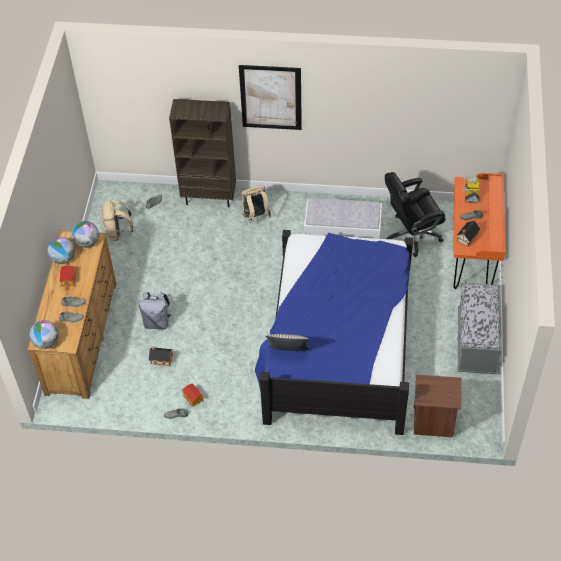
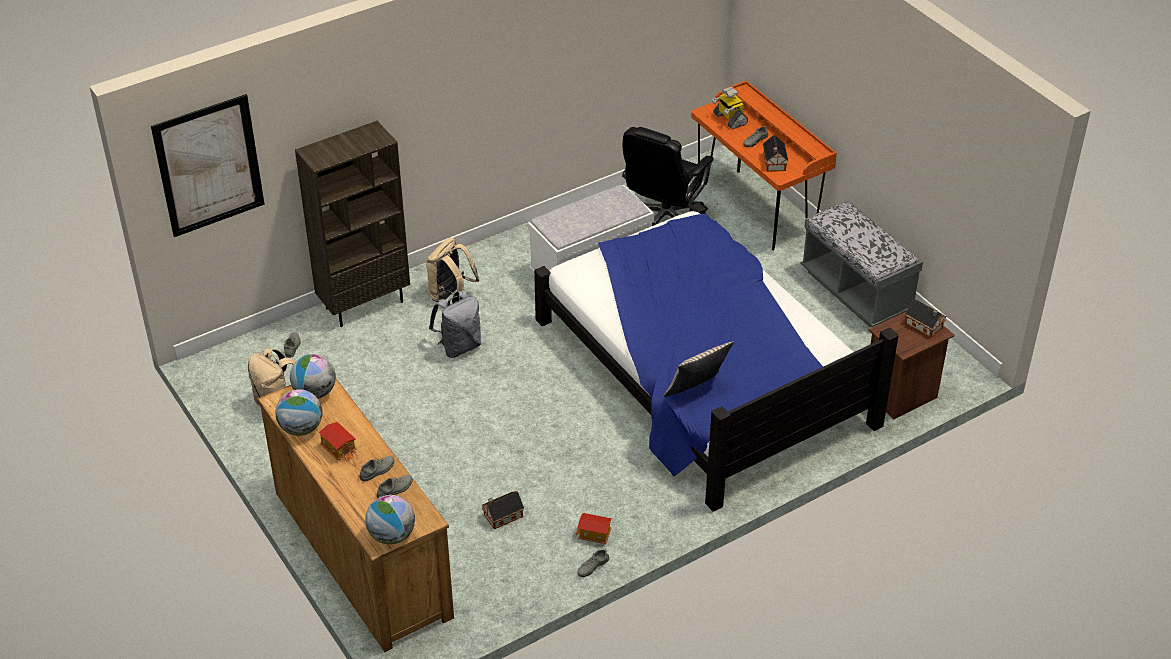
camera: 40 degrees left, 10 degrees down
grey backpack [139,292,171,329] -> grey backpack moved to [429,291,481,358]
picture [239,65,302,130] -> picture moved to [151,94,265,237]
none -> toy house [905,299,946,338]

